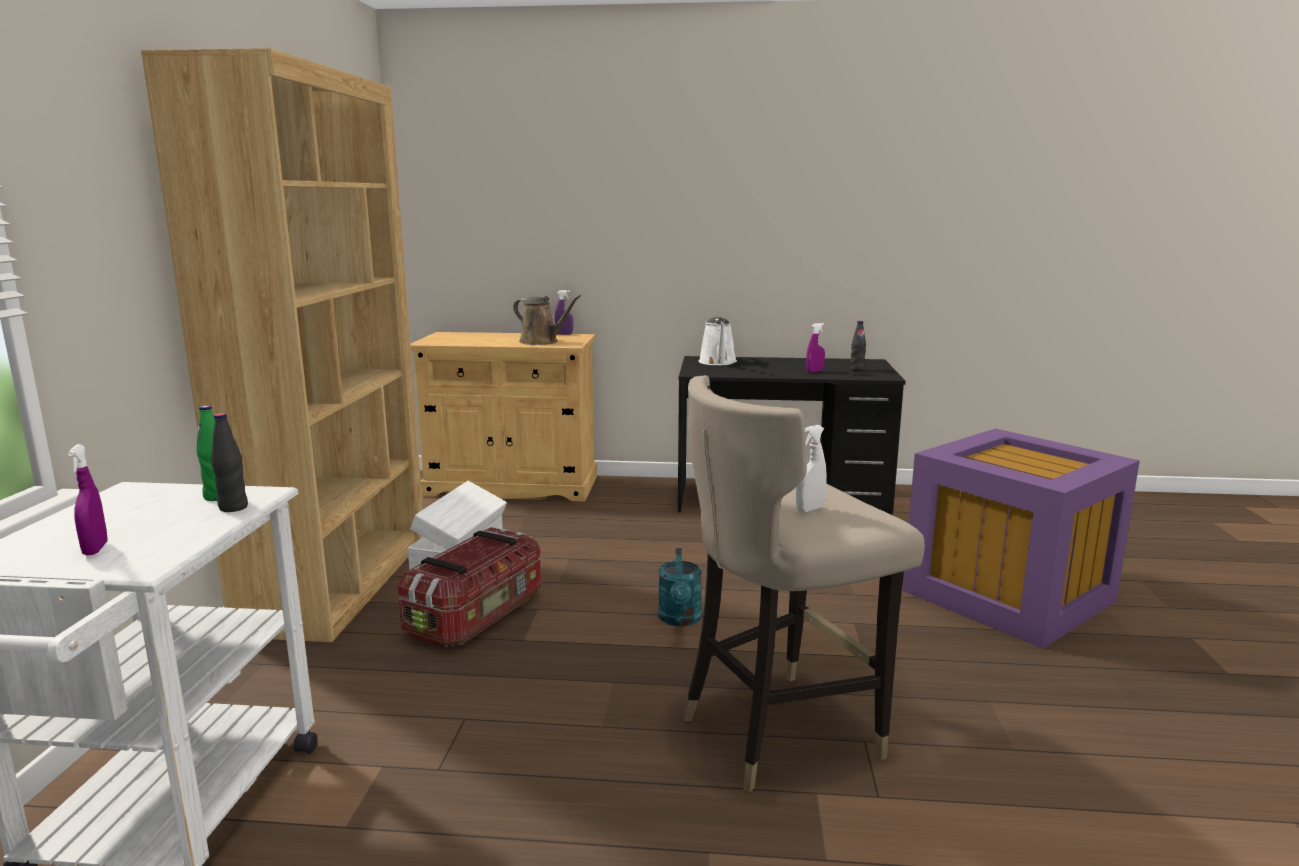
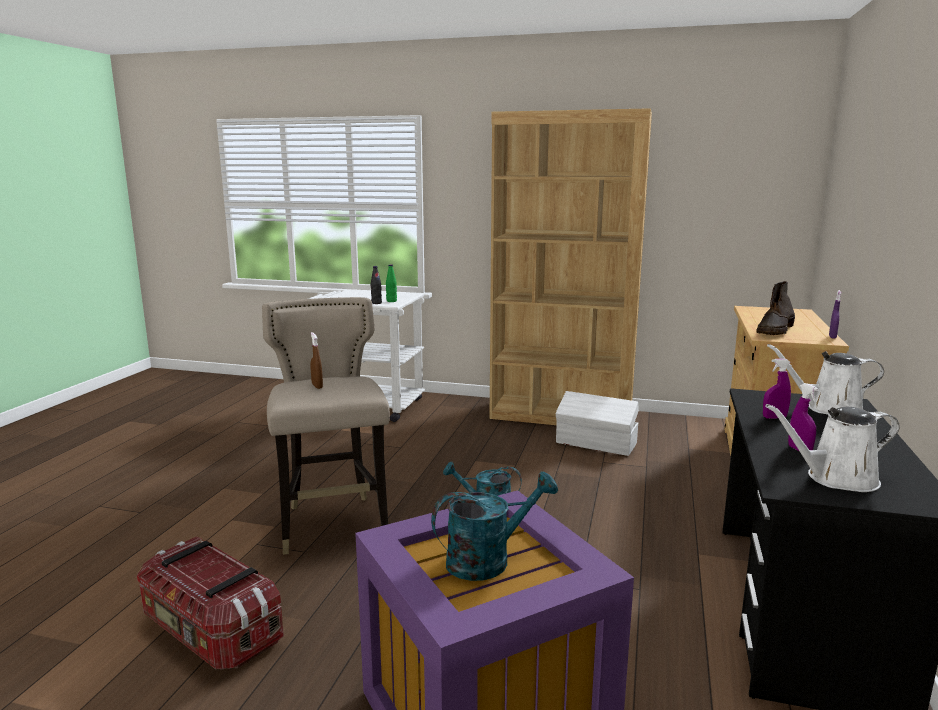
camera: 100 degrees right, 0 degrees up
purple spray bottle [68,444,108,555] -> purple spray bottle moved to [763,359,791,419]
storage box [398,527,541,647] -> storage box moved to [137,536,284,670]
brown watering can [513,295,581,345] -> brown boot [757,281,795,335]
white spray bottle [796,425,827,512] -> brown spray bottle [310,332,323,389]
black bottle [850,321,866,371] -> white watering can [765,404,900,492]
none -> turquoise watering can [431,472,558,581]

